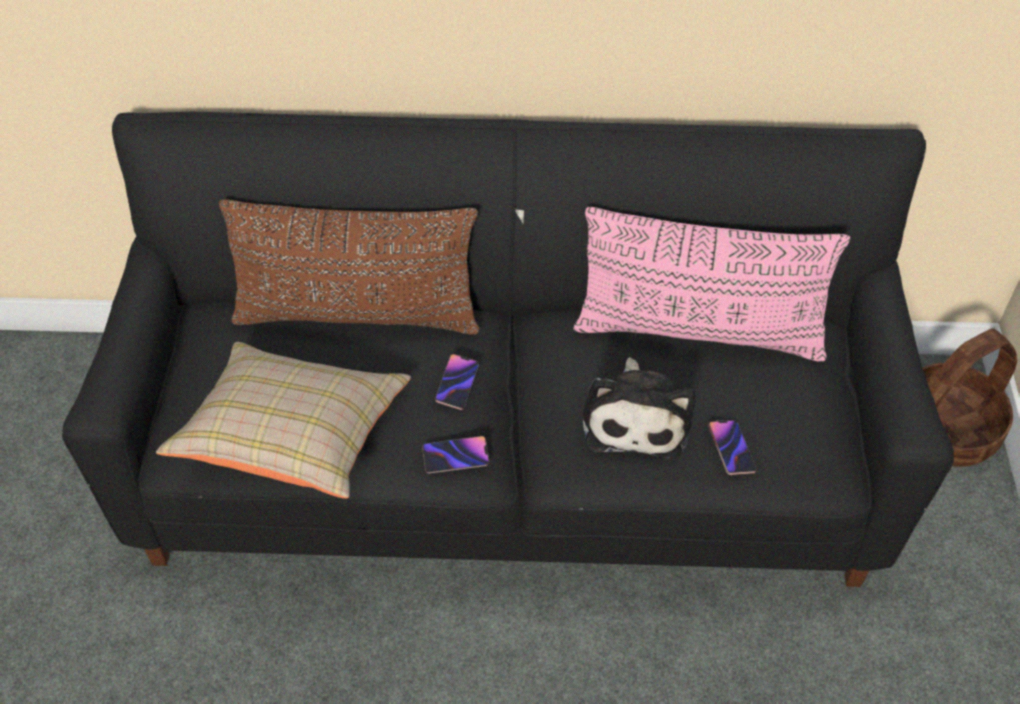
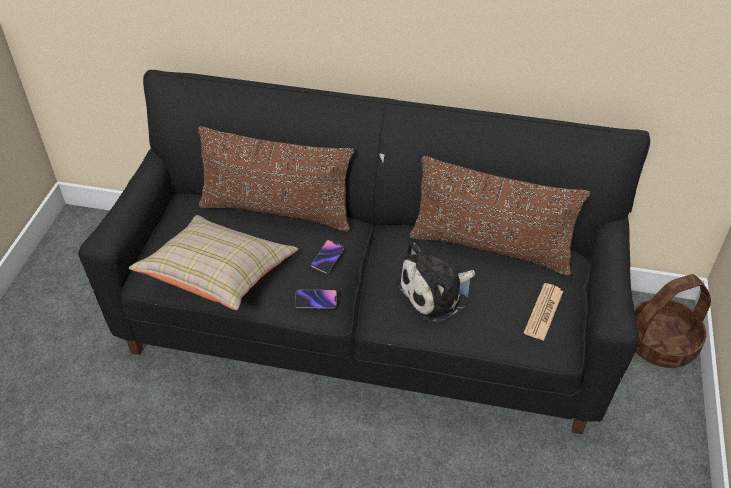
camera: 10 degrees right, 5 degrees down
pink pillow [573,207,850,362] -> brown pillow [410,156,590,276]
plush toy [583,358,696,460] -> plush toy turned 45 degrees clockwise [396,242,475,322]
phone [708,420,757,475] -> none
none -> newspaper [524,283,563,341]

